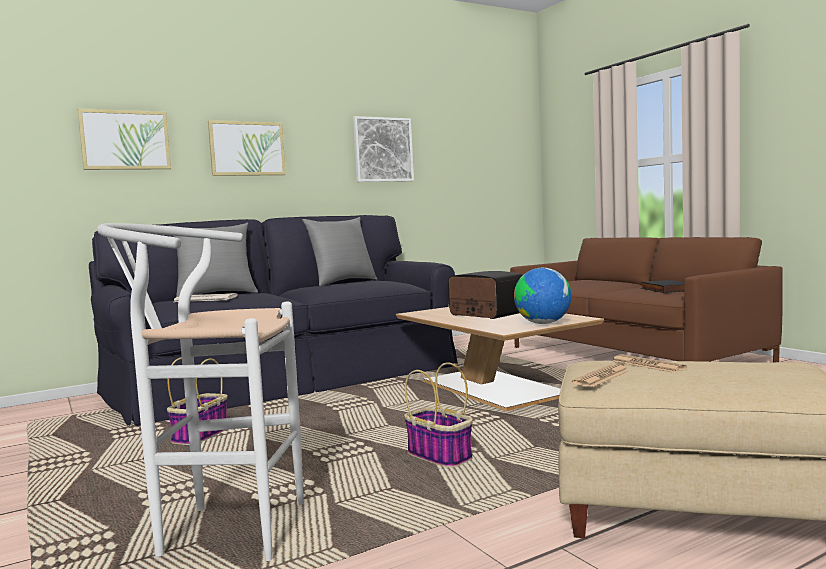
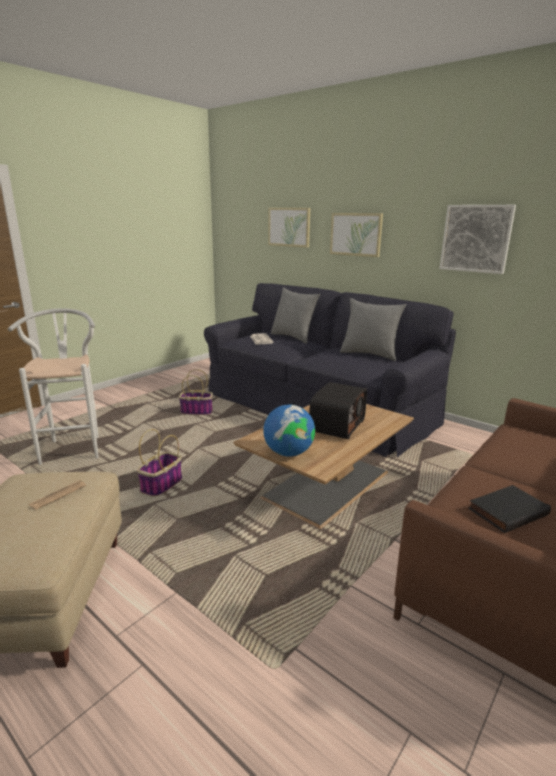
camera: 70 degrees right, 15 degrees up
newspaper [572,364,629,387] -> none

